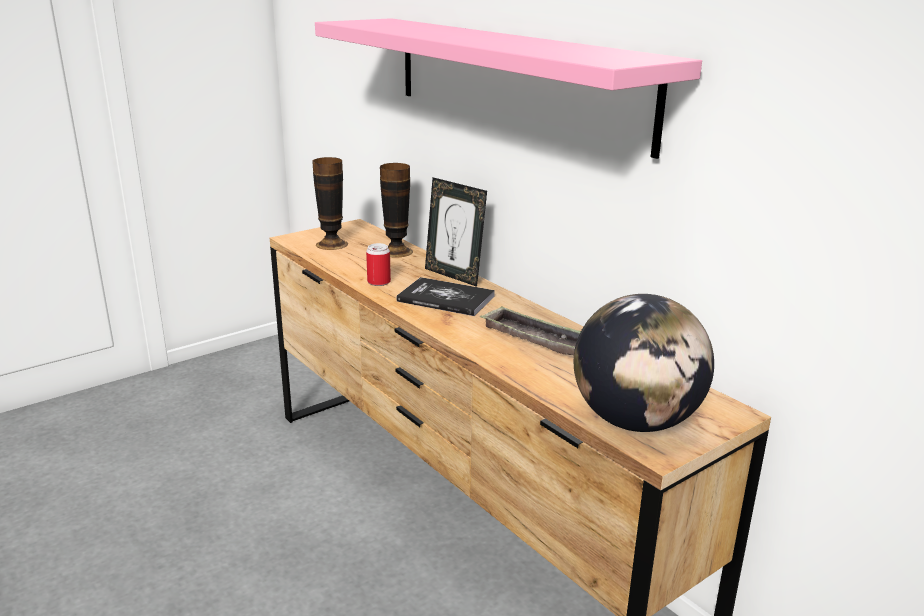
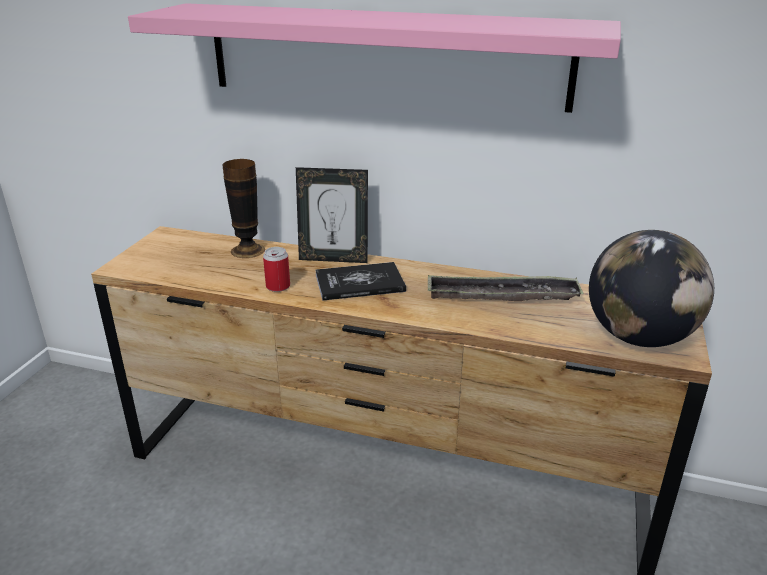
camera: 35 degrees left, 5 degrees up
vase [312,157,348,250] -> none

